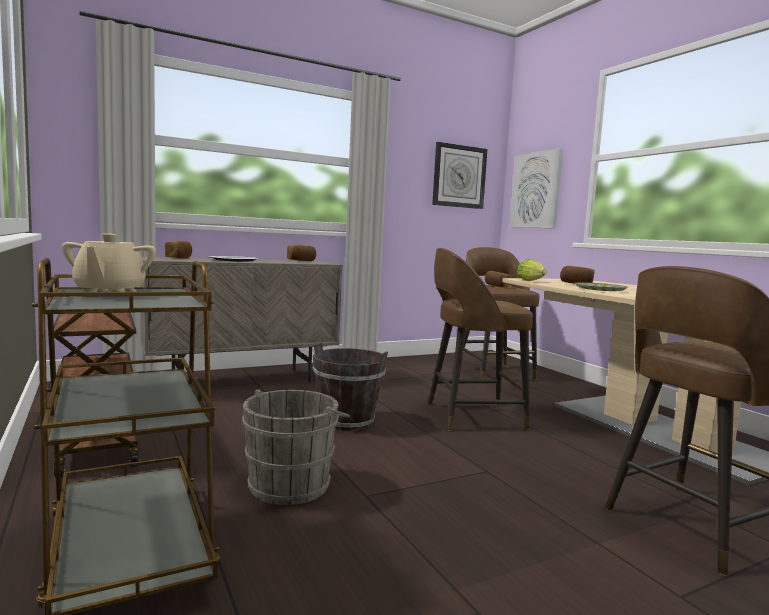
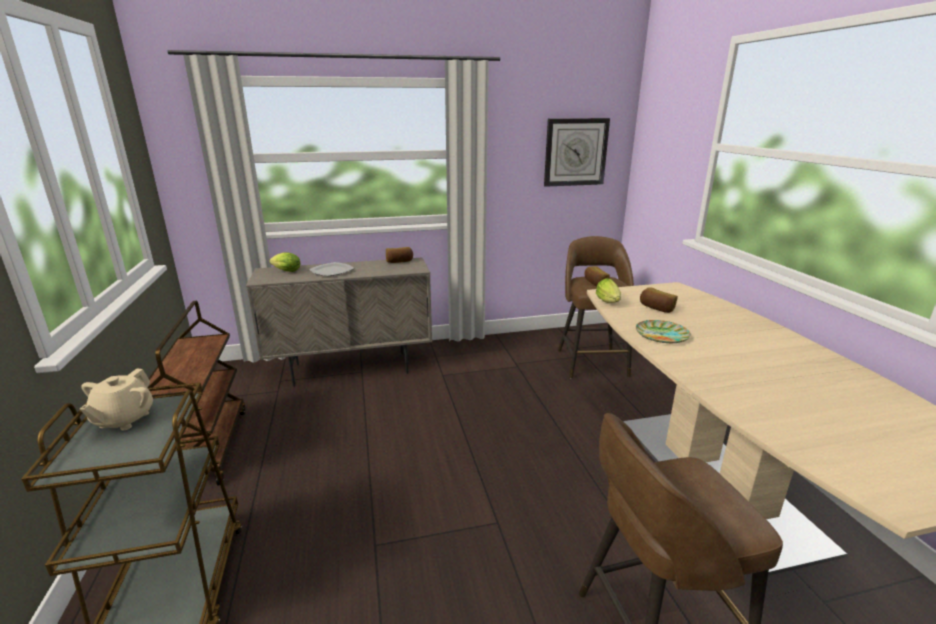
camera: 15 degrees right, 15 degrees up
bread [165,241,192,259] -> lettuce [269,252,301,272]
grey bucket [242,389,350,505] -> none
brown bucket [313,342,388,431] -> none
brown stool [428,248,533,431] -> none
picture [509,148,563,228] -> none

